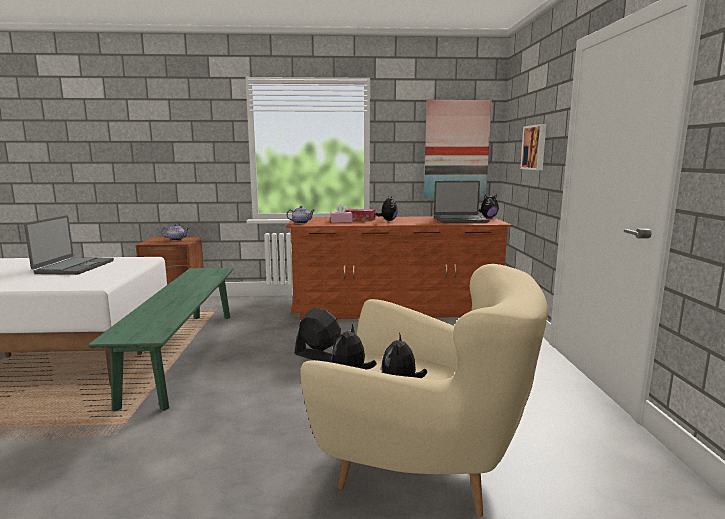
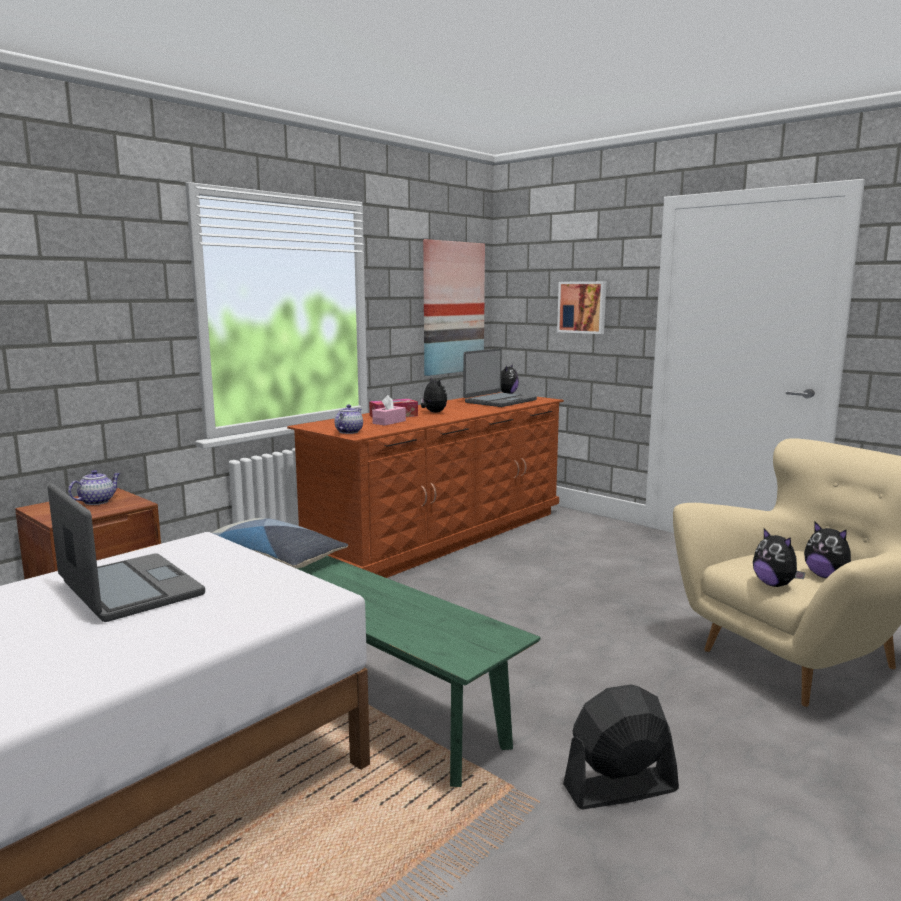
camera: 45 degrees left, 0 degrees up
black fan [295,308,341,363] -> black fan moved to [563,684,679,809]
none -> pillow [212,518,348,568]

